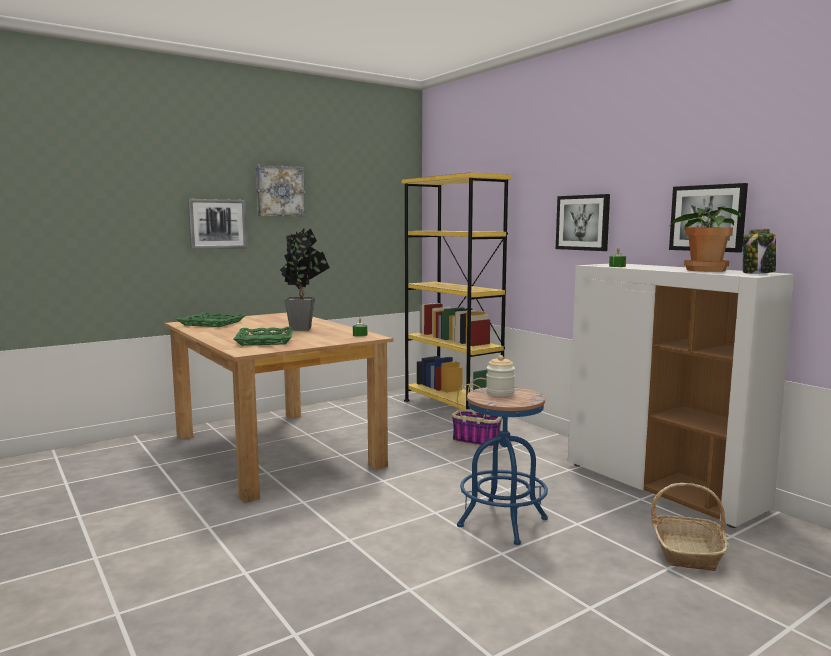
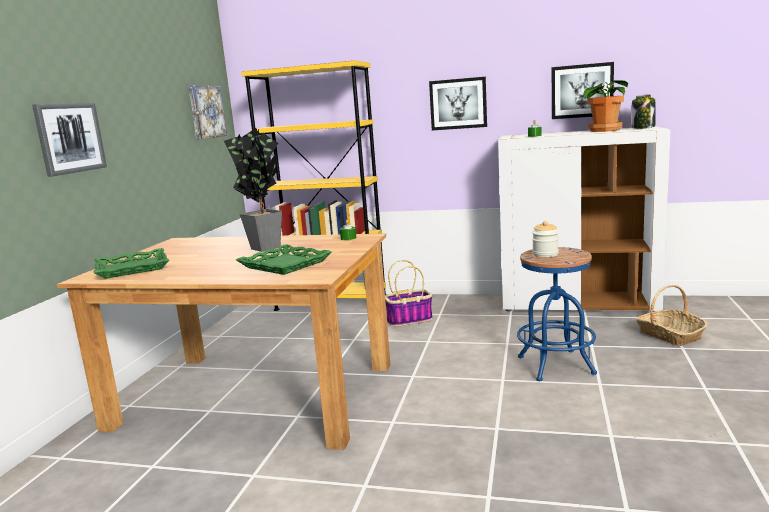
camera: 40 degrees left, 5 degrees up
picture [256,165,305,216] -> picture moved to [188,86,227,140]

